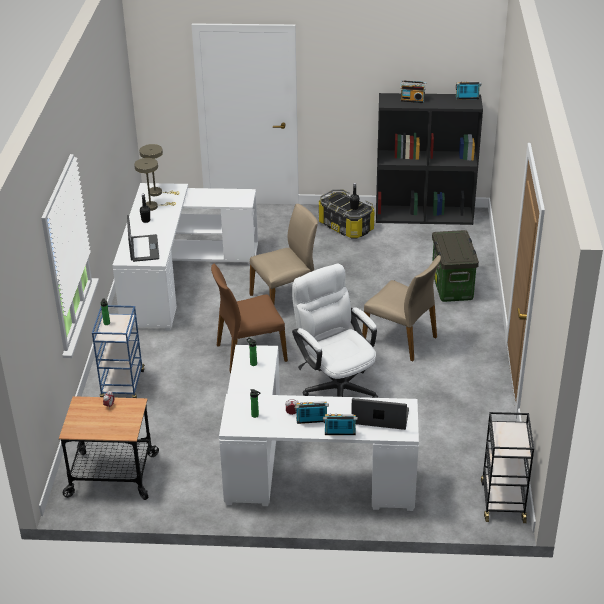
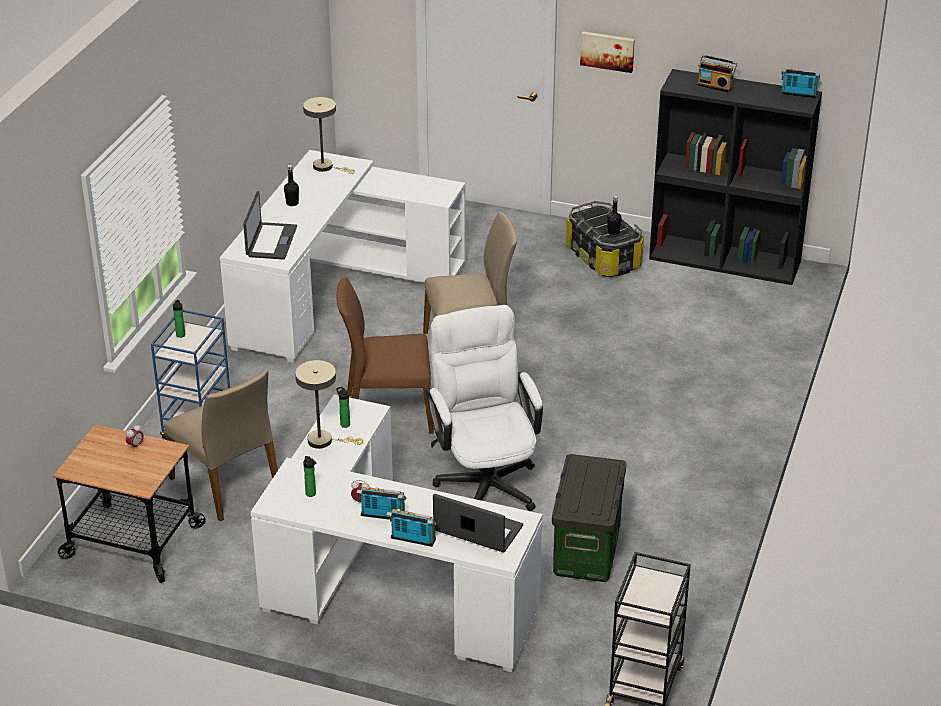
camera: 15 degrees right, 0 degrees up
beige table lamp [134,158,176,211] -> beige table lamp moved to [295,360,363,449]
beige chair [362,255,441,361] -> beige chair moved to [164,369,278,521]
storage box [432,230,479,302] -> storage box moved to [552,454,626,582]
none -> picture [580,31,635,73]

